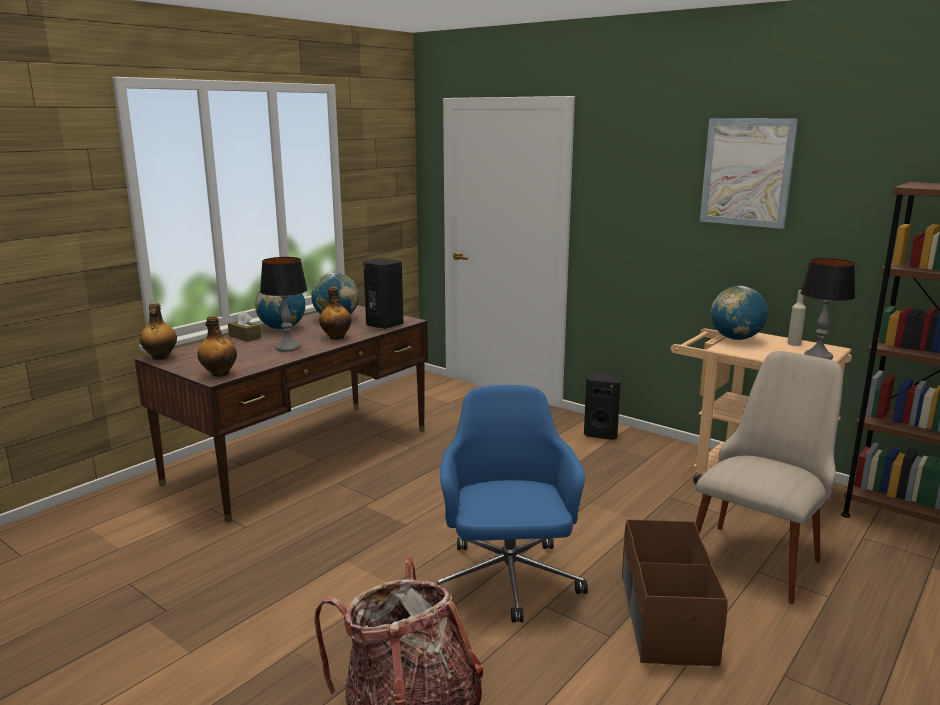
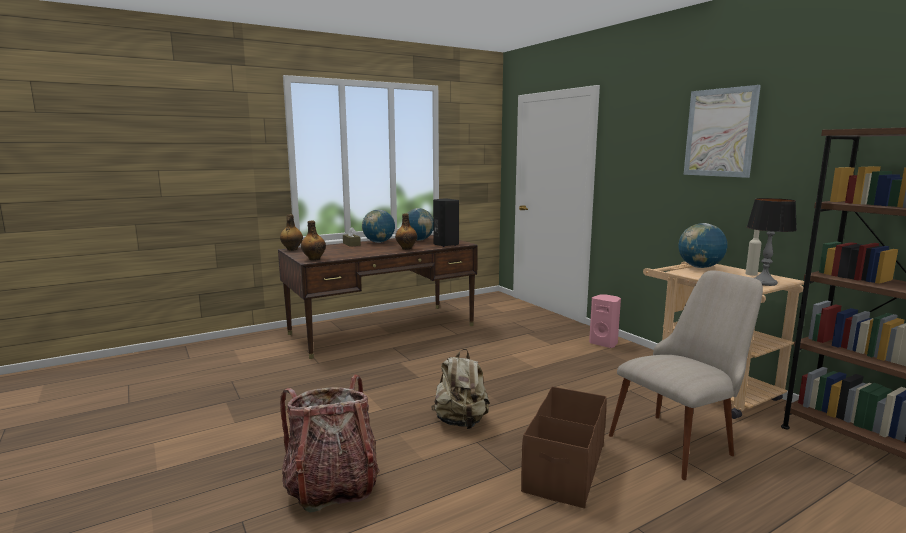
camera: 20 degrees right, 5 degrees down
table lamp [260,257,308,352] -> none
blue office chair [437,385,588,623] -> beige backpack [431,349,490,429]
black speaker [584,372,621,440] -> pink speaker [589,294,621,348]

